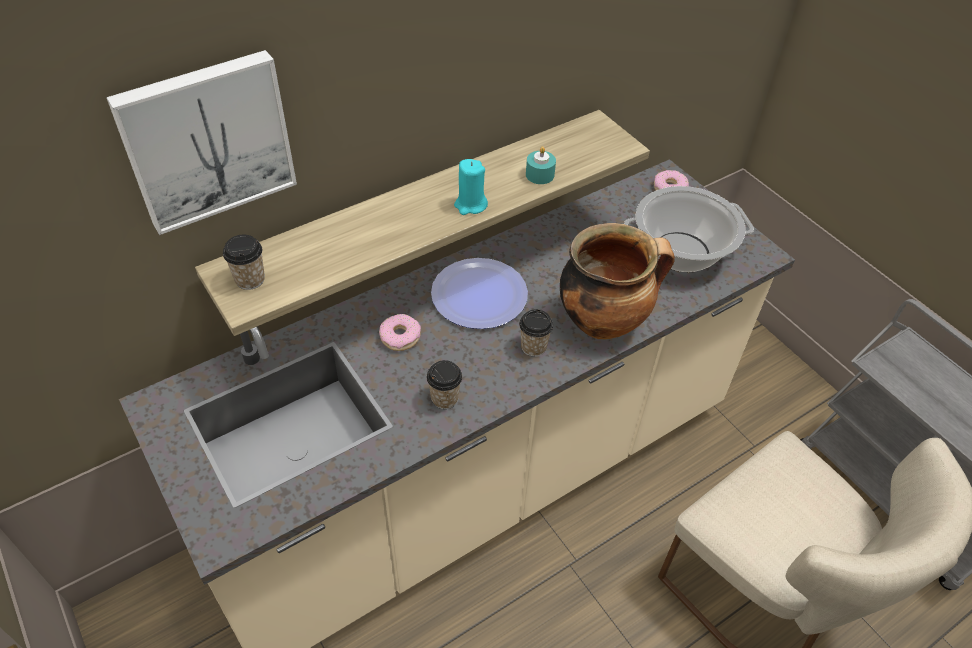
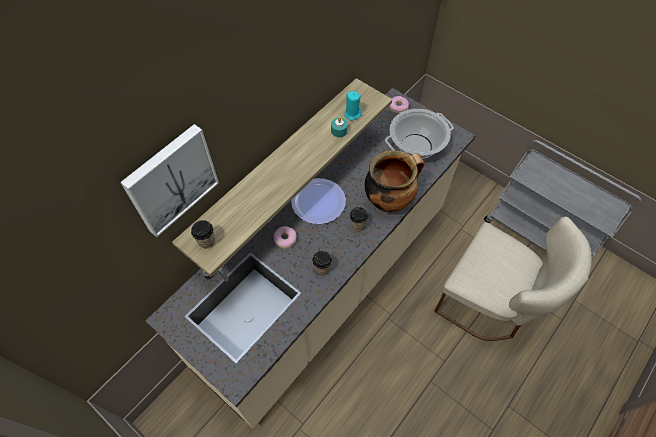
camera: 15 degrees left, 10 degrees up
turquoise candle [454,159,488,215] -> turquoise candle moved to [344,91,362,121]

